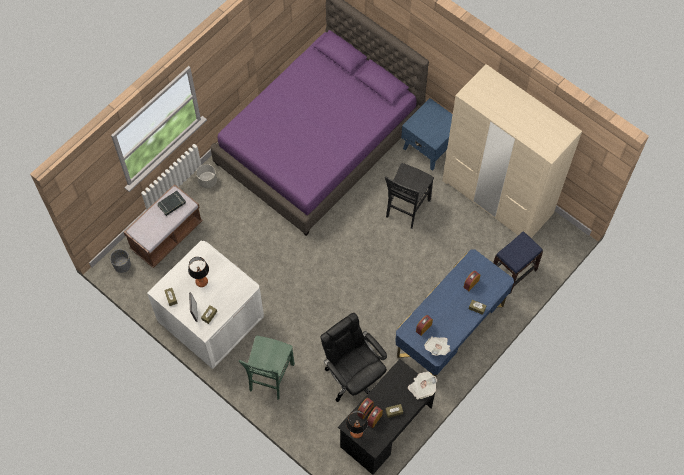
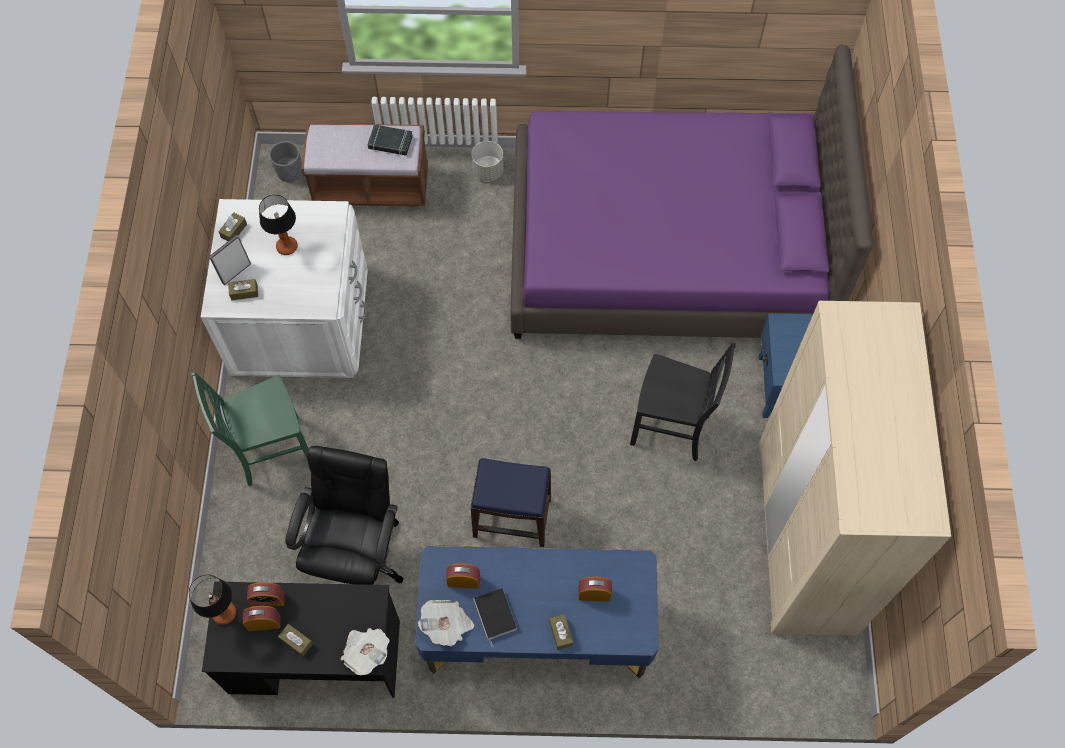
camera: 50 degrees right, 0 degrees up
black chair [385,163,434,229] -> black chair turned 150 degrees counterclockwise [630,343,736,461]
stool [493,231,543,294] -> stool moved to [471,458,551,547]
none -> book [473,588,517,648]

